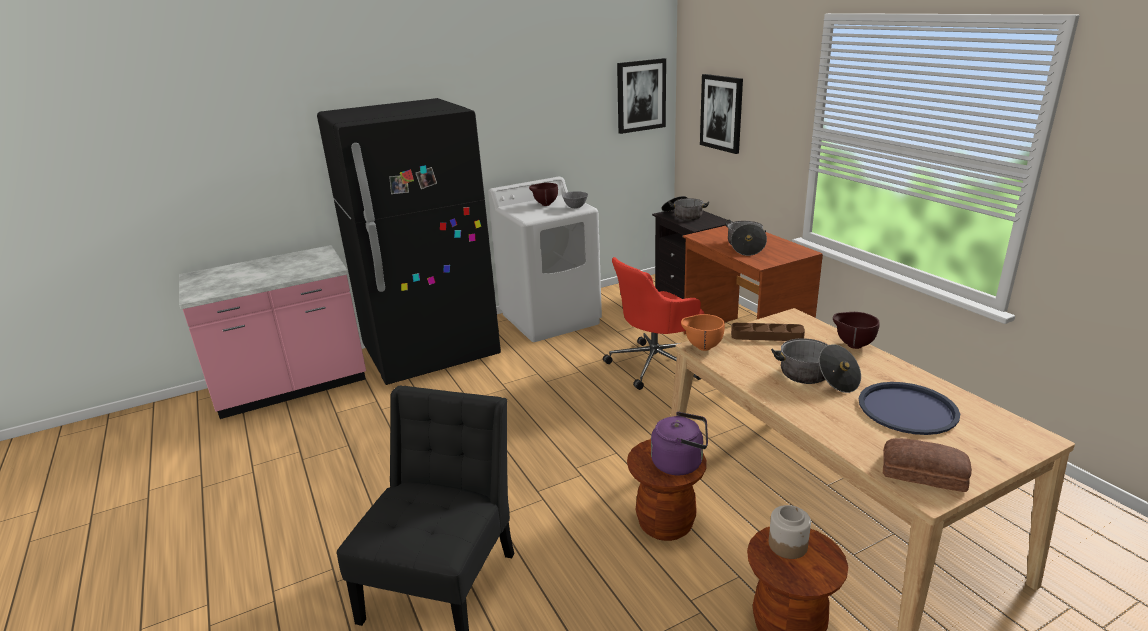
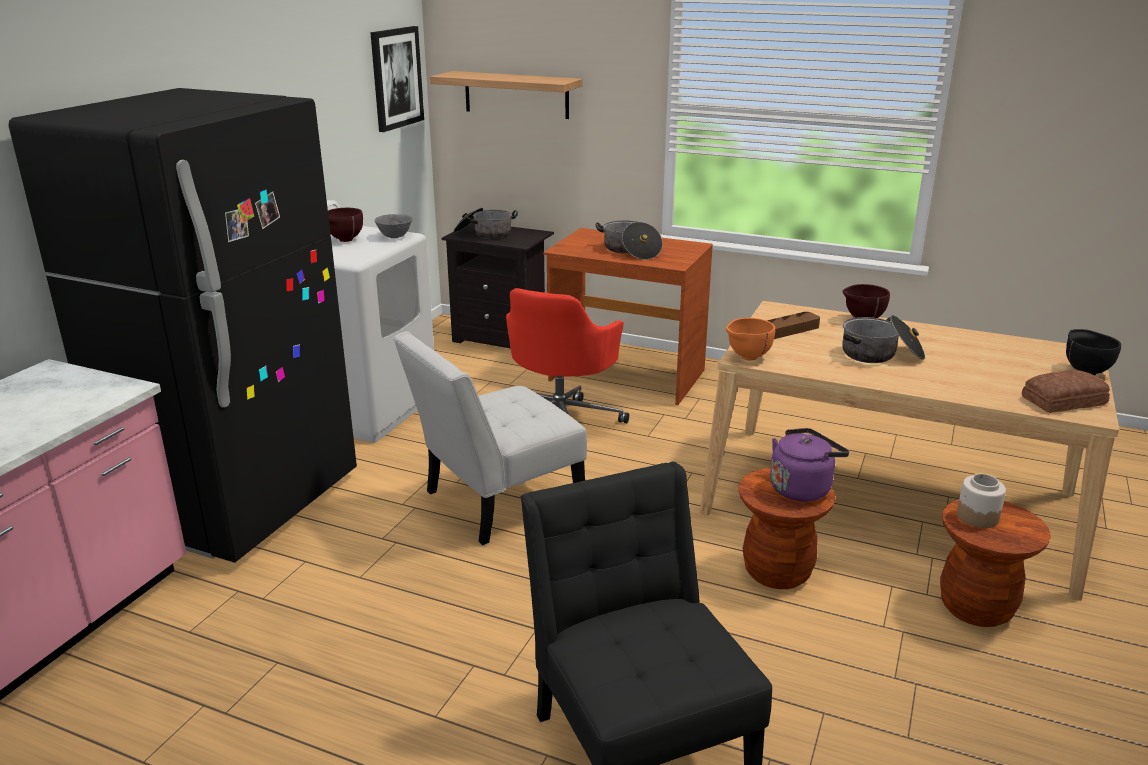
camera: 40 degrees left, 0 degrees up
picture [700,74,743,154] -> shelf [430,71,583,119]
blue tray [859,382,960,435] -> none
none -> white chair [393,331,587,545]
none -> black bowl [1066,329,1121,375]

